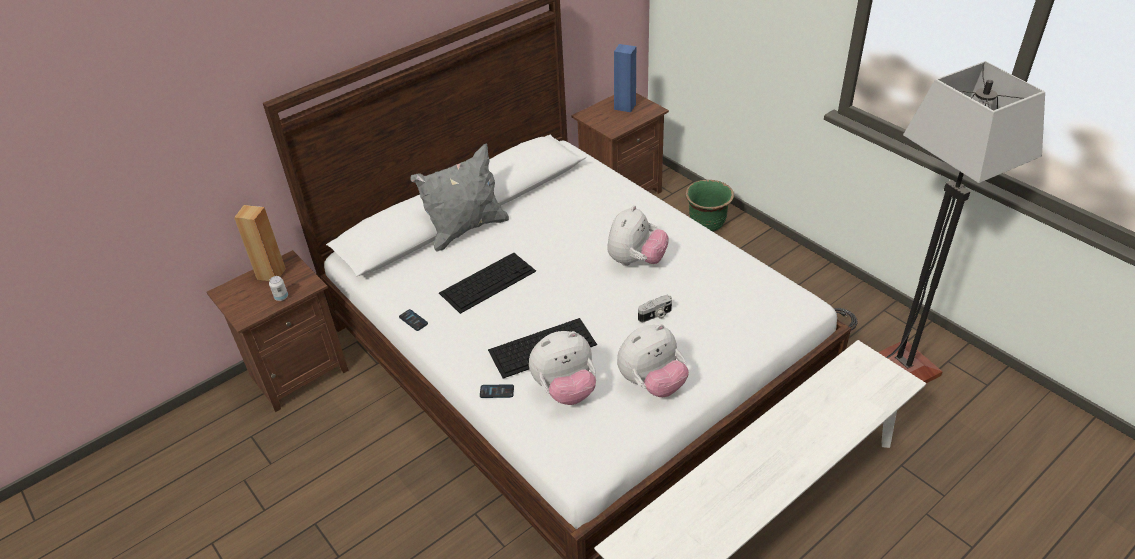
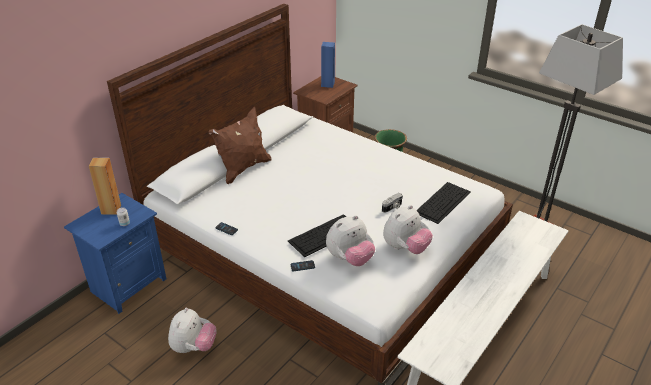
camera: 15 degrees left, 5 degrees down
brown nightstand [207,250,349,412] -> blue nightstand [64,193,167,314]
grey pillow [410,143,509,251] -> brown pillow [209,107,272,184]
keyboard [439,253,536,314] -> keyboard moved to [416,182,471,224]
plush toy [607,205,669,266] -> plush toy moved to [168,308,216,353]

